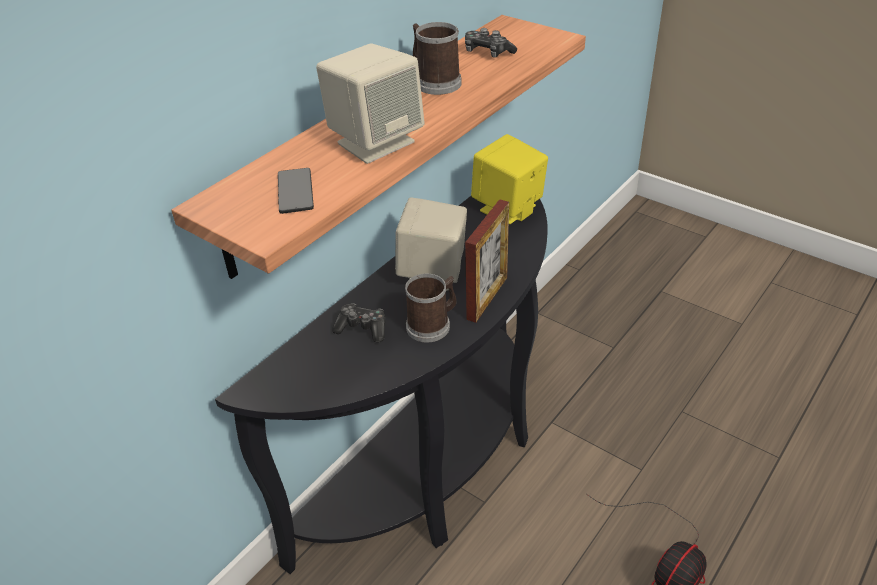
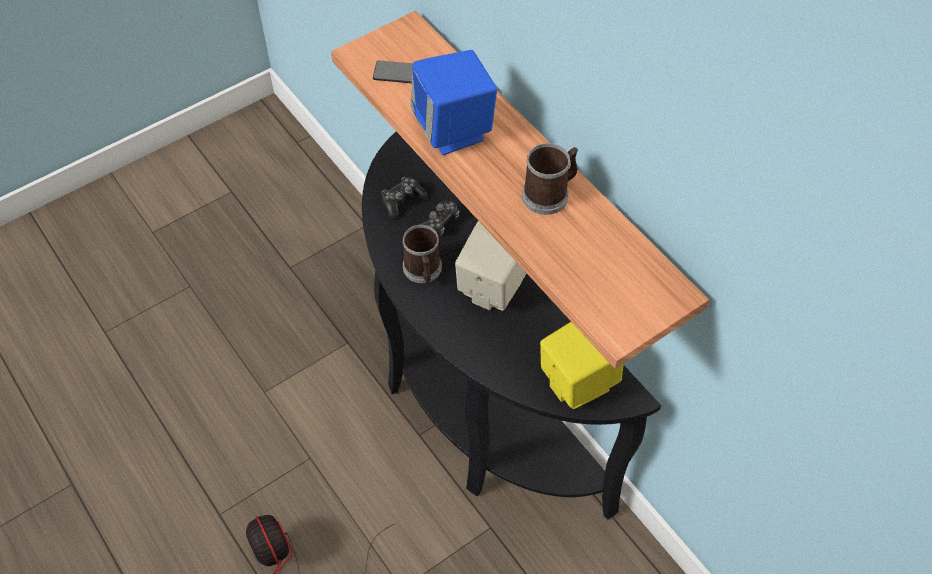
camera: 105 degrees right, 15 degrees up
beige speaker [316,44,425,164] -> blue speaker [411,50,497,155]
game controller [465,28,517,58] -> game controller moved to [381,177,428,219]
picture frame [465,199,509,323] -> none

